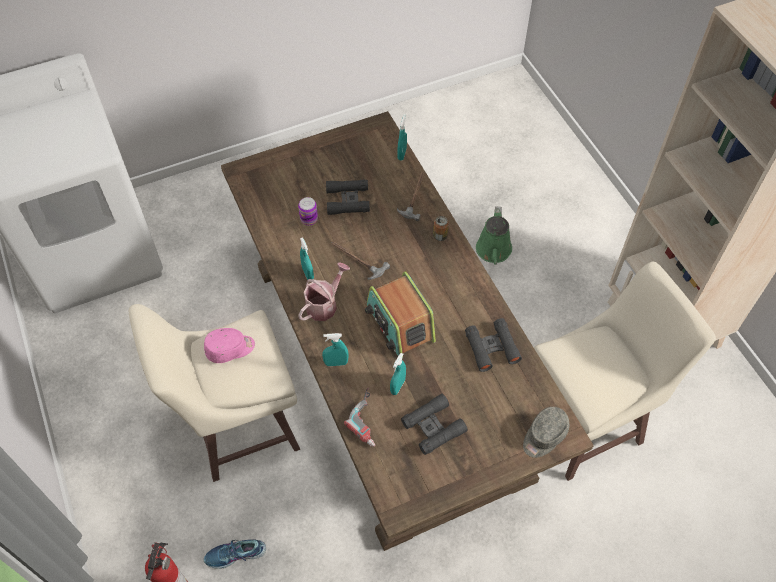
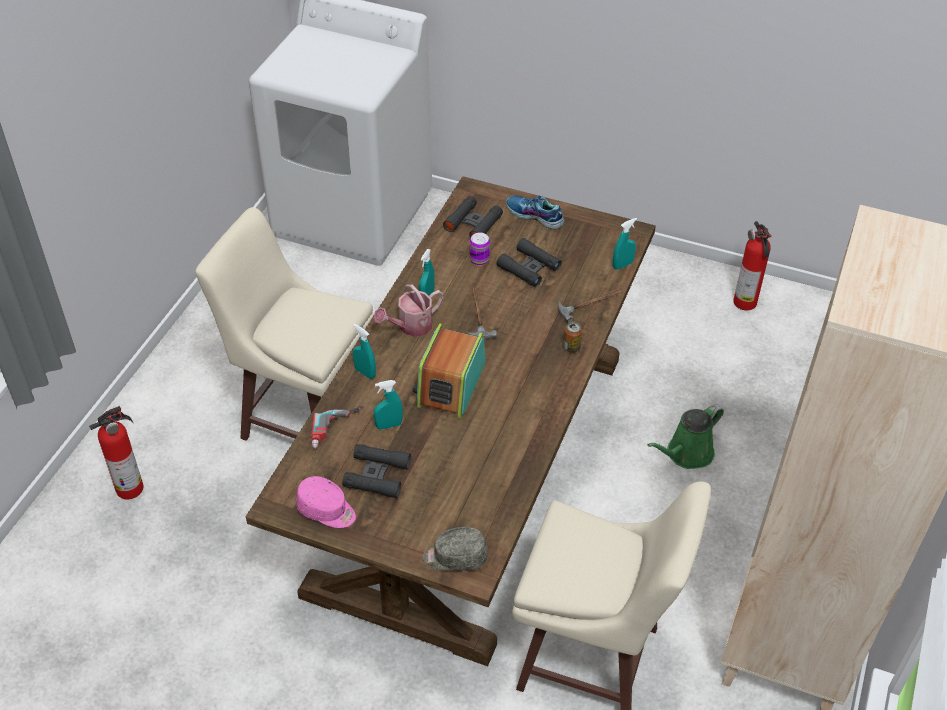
camera: 45 degrees right, 10 degrees down
pink cap [204,328,255,363] -> pink cap moved to [296,476,356,528]
shoe [204,539,266,569] -> shoe moved to [506,196,565,230]
watering can [298,262,350,321] -> watering can turned 150 degrees clockwise [373,284,444,337]
black binoculars [465,318,522,372] -> black binoculars moved to [443,196,503,238]
none -> fire extinguisher [733,221,772,310]

